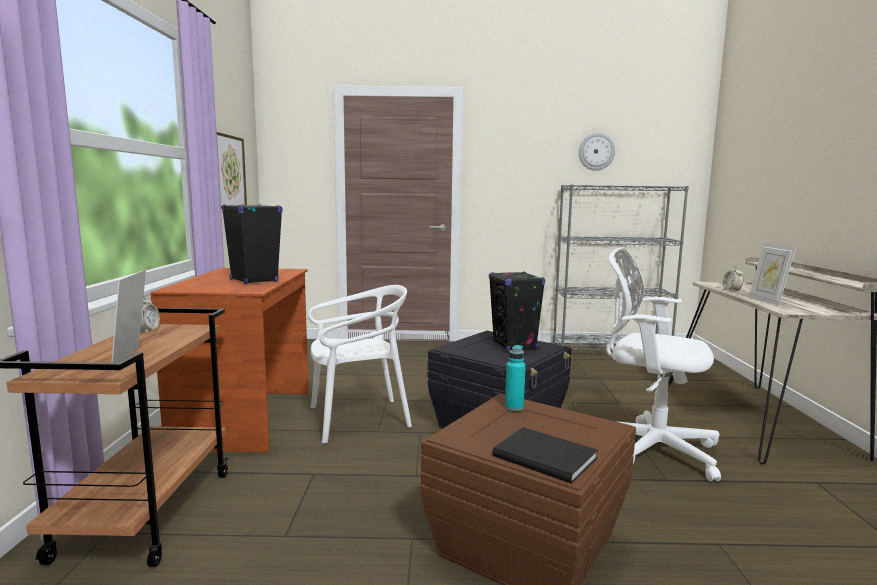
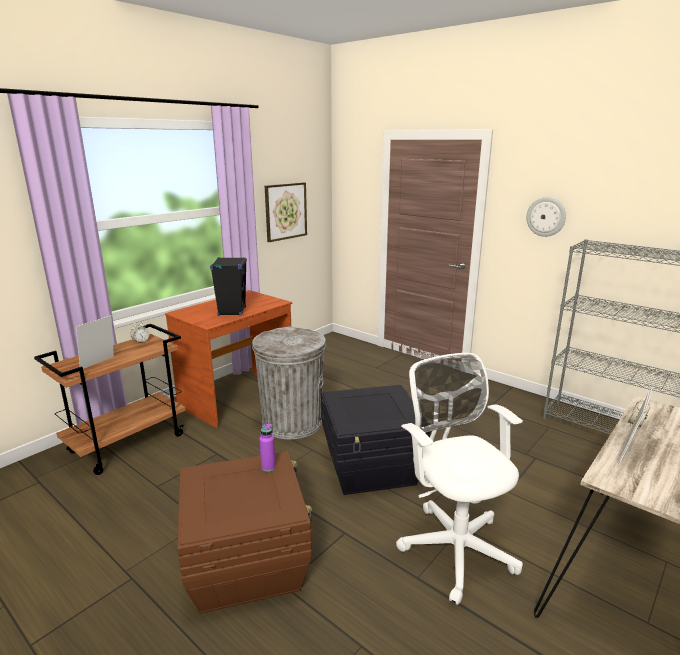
camera: 40 degrees right, 10 degrees up
white chair [308,285,412,444] -> grey trash can [252,326,326,439]
black speaker [489,271,545,351] -> none
black book [492,427,598,484] -> none
turquoise bottle [505,345,526,411] -> purple bottle [259,424,276,472]
wall clock [579,133,615,171] -> wall clock moved to [526,197,566,237]

